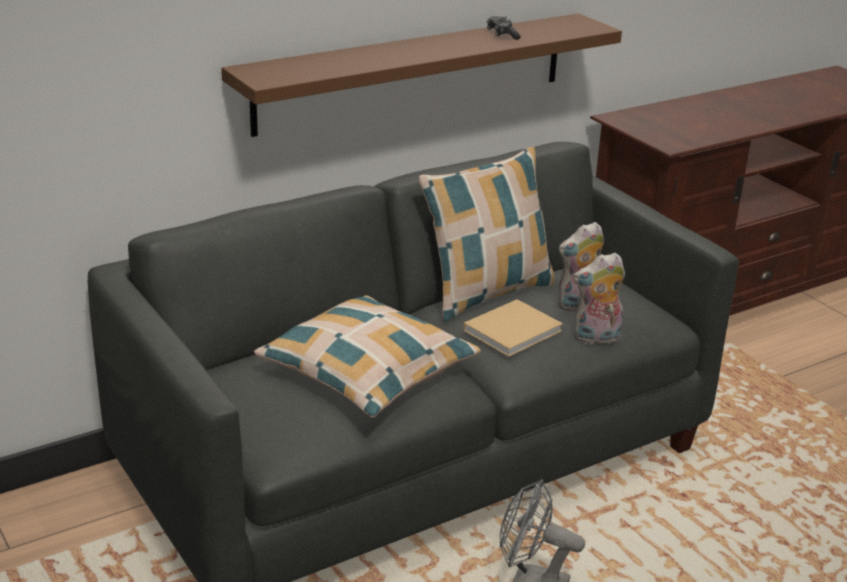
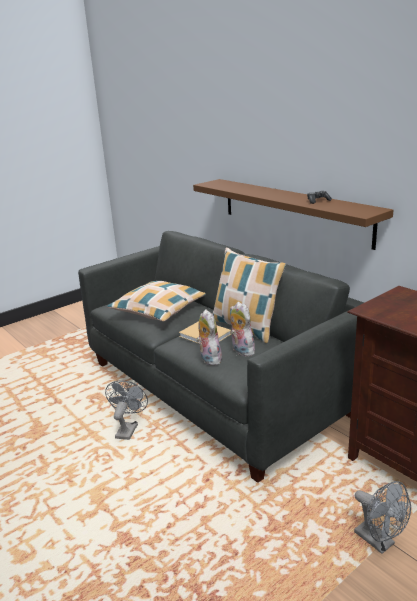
camera: 85 degrees right, 5 degrees down
none -> grey fan [354,481,411,554]

